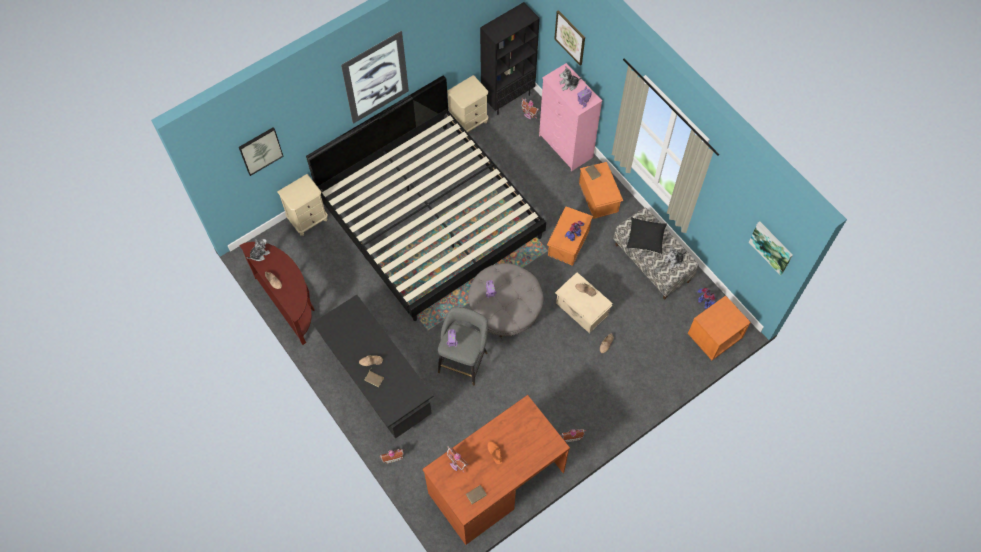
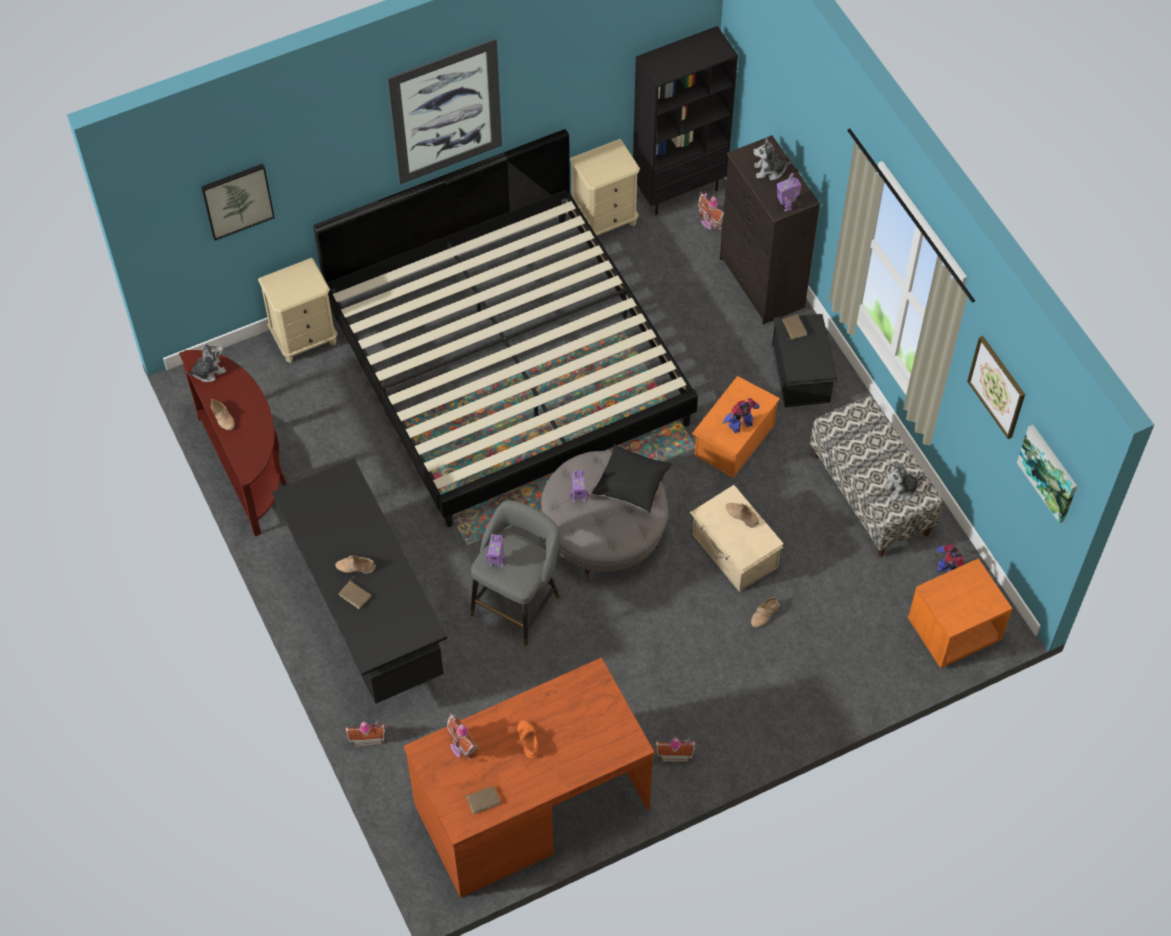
camera: 10 degrees right, 5 degrees down
pink dresser [539,63,602,171] -> black dresser [720,135,820,325]
picture [554,10,585,65] -> picture moved to [967,336,1025,439]
orange storage box [579,162,623,219] -> black storage box [772,314,838,407]
black pillow [626,217,667,254] -> black pillow moved to [592,444,672,513]

